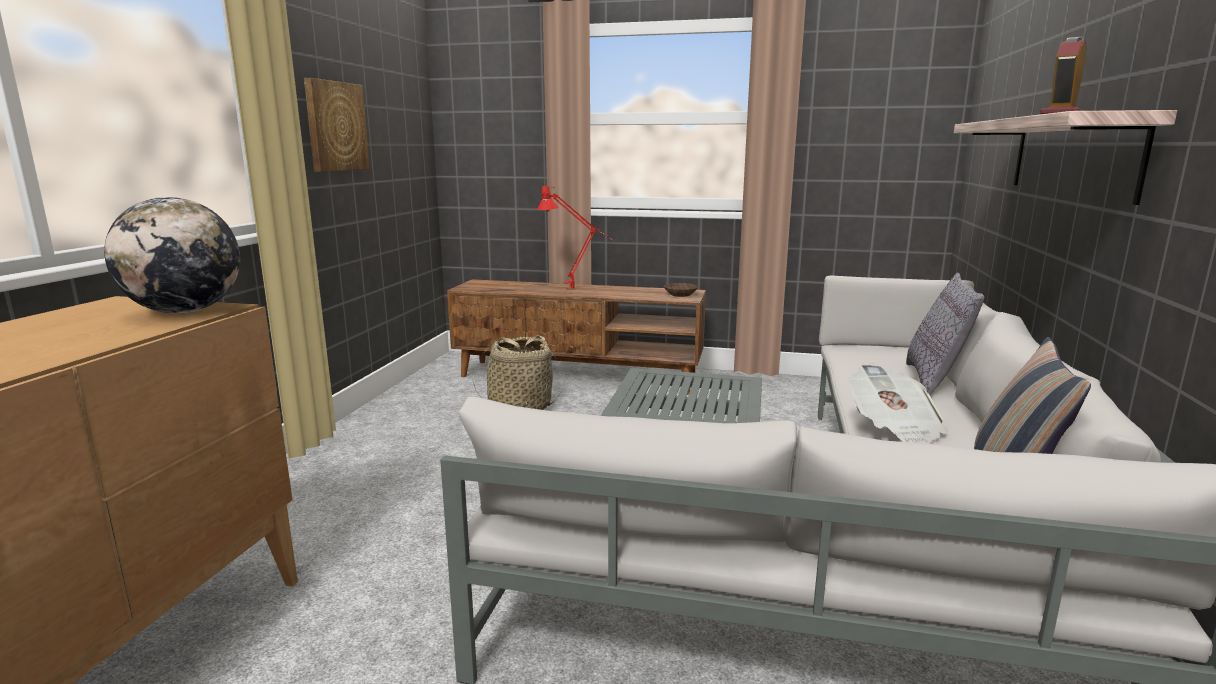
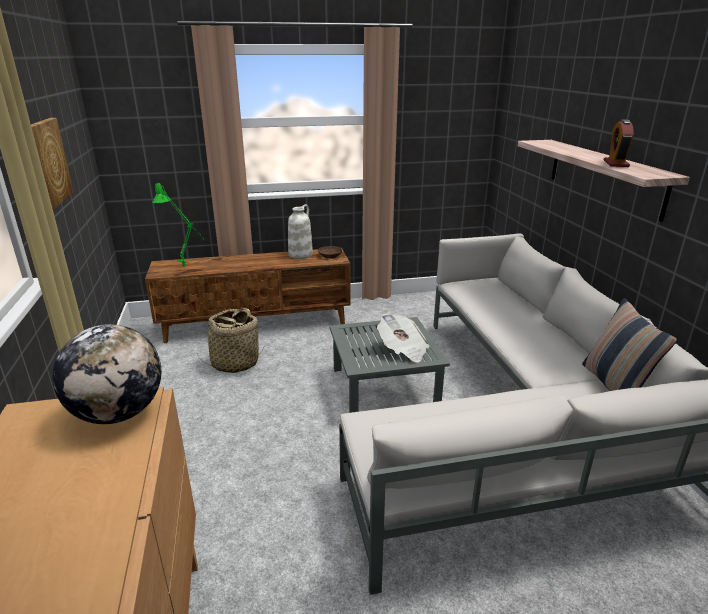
camera: 25 degrees left, 10 degrees up
red table lamp [537,186,615,288] -> none
newspaper [848,363,948,444] -> newspaper moved to [377,313,429,363]
grey pillow [906,272,984,395] -> none
none -> green table lamp [153,182,203,266]
none -> white vase [288,204,313,259]

